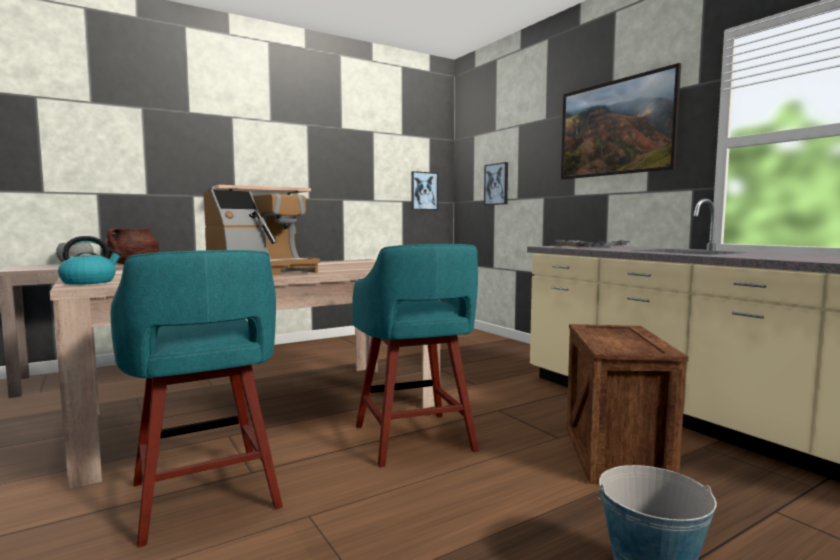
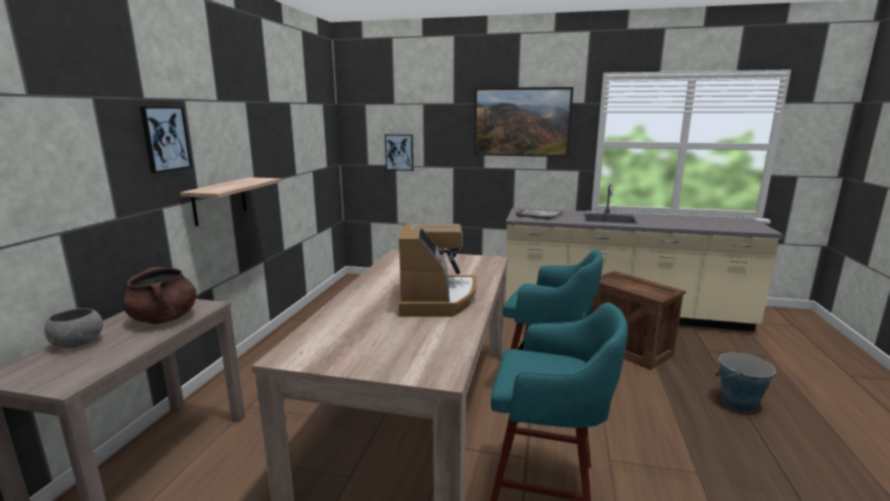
camera: 45 degrees left, 10 degrees up
kettle [58,236,122,285] -> none
picture [411,171,438,210] -> picture moved to [140,107,192,173]

